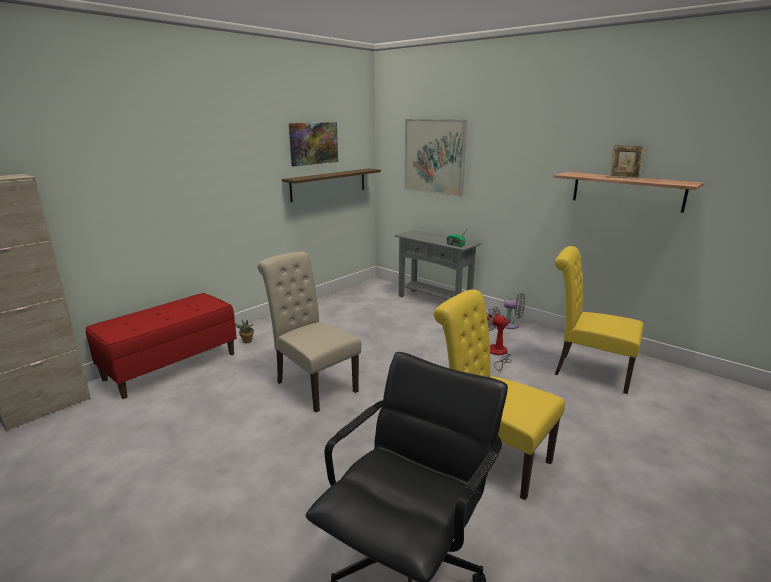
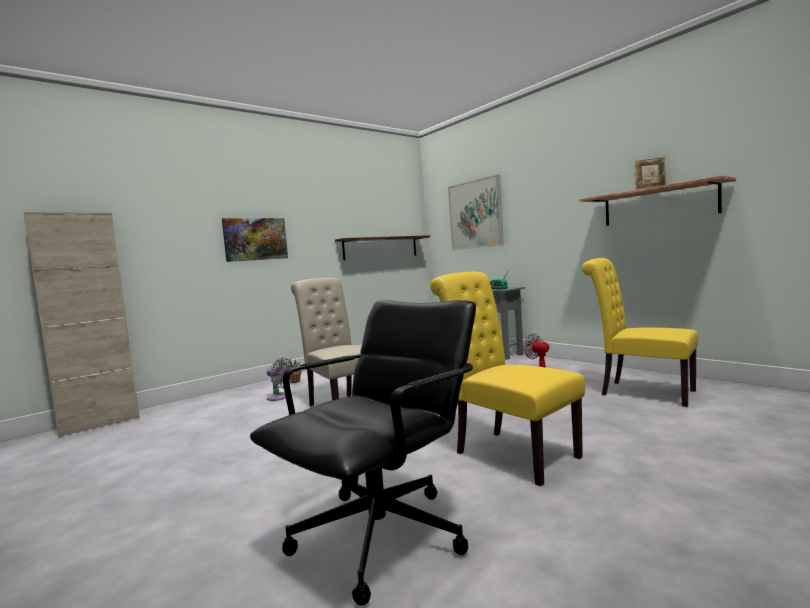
camera: 10 degrees right, 15 degrees down
red bench [86,293,237,399] -> none
picture [289,122,338,166] -> picture moved to [222,218,288,262]
grey fan [504,293,525,329] -> grey fan moved to [267,358,294,401]

